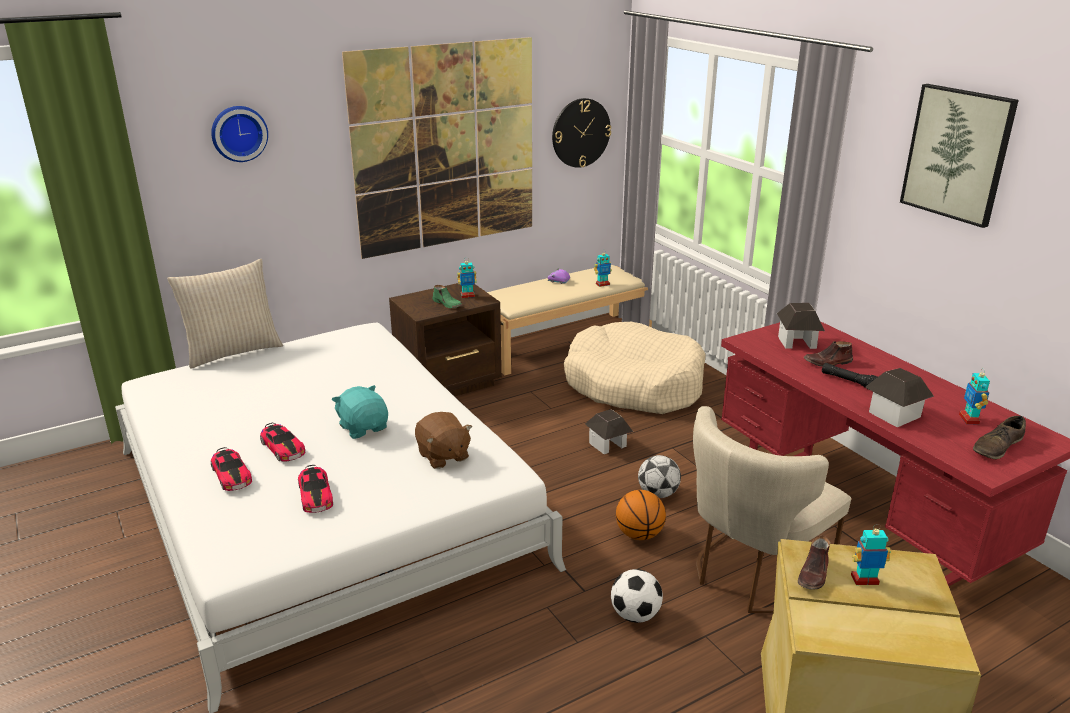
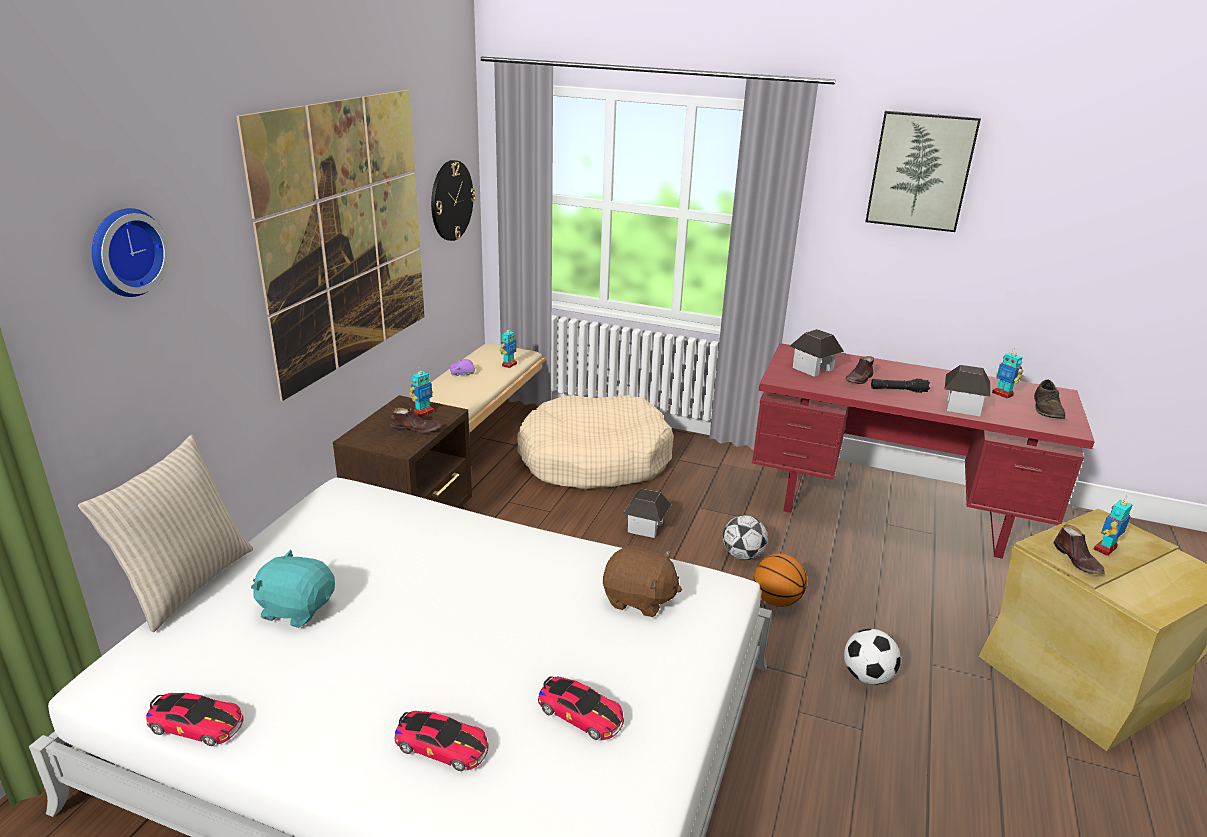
camera: 40 degrees left, 0 degrees up
toy car [260,423,305,462] -> toy car moved to [146,693,244,746]
turquoise plush toy [332,385,388,439] -> turquoise plush toy moved to [251,549,335,628]
green shoe [432,285,462,308] -> brown shoe [390,408,441,433]
beige chair [693,406,851,613] -> none

